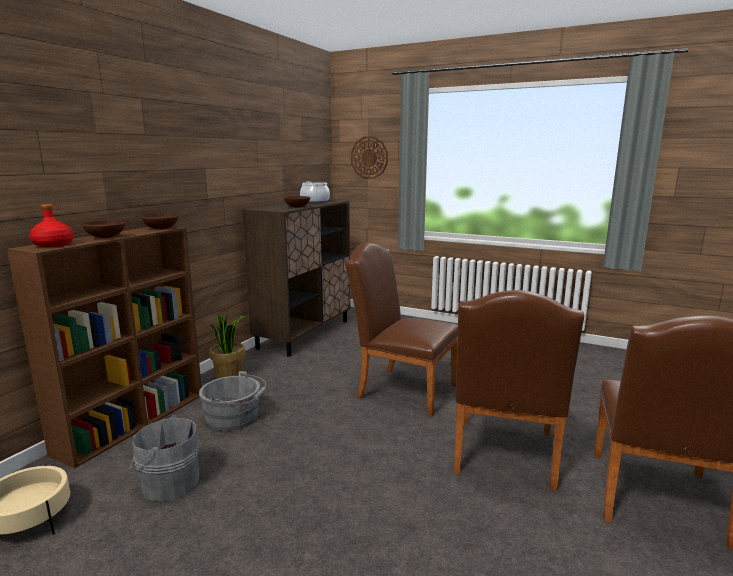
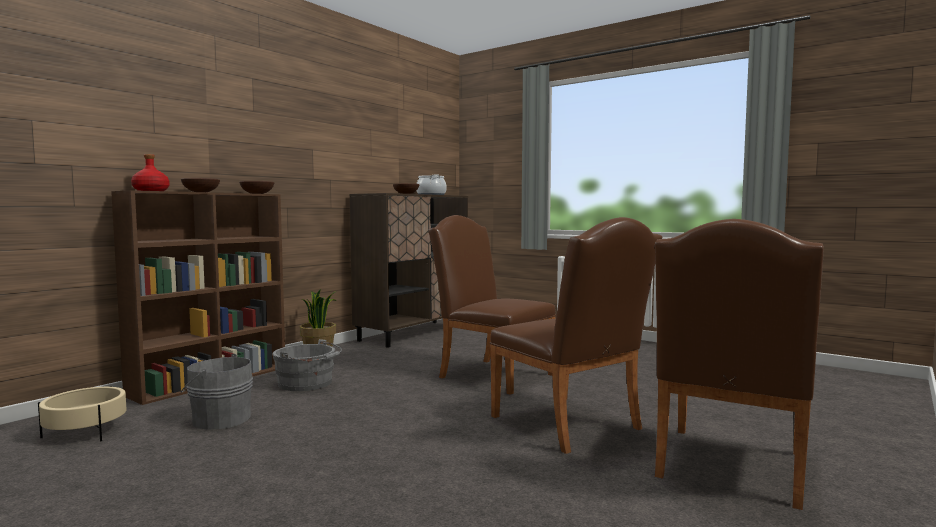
camera: 10 degrees right, 10 degrees down
wall clock [351,136,388,179] -> none
brown chair [454,290,584,491] -> brown chair turned 60 degrees counterclockwise [490,217,662,454]

